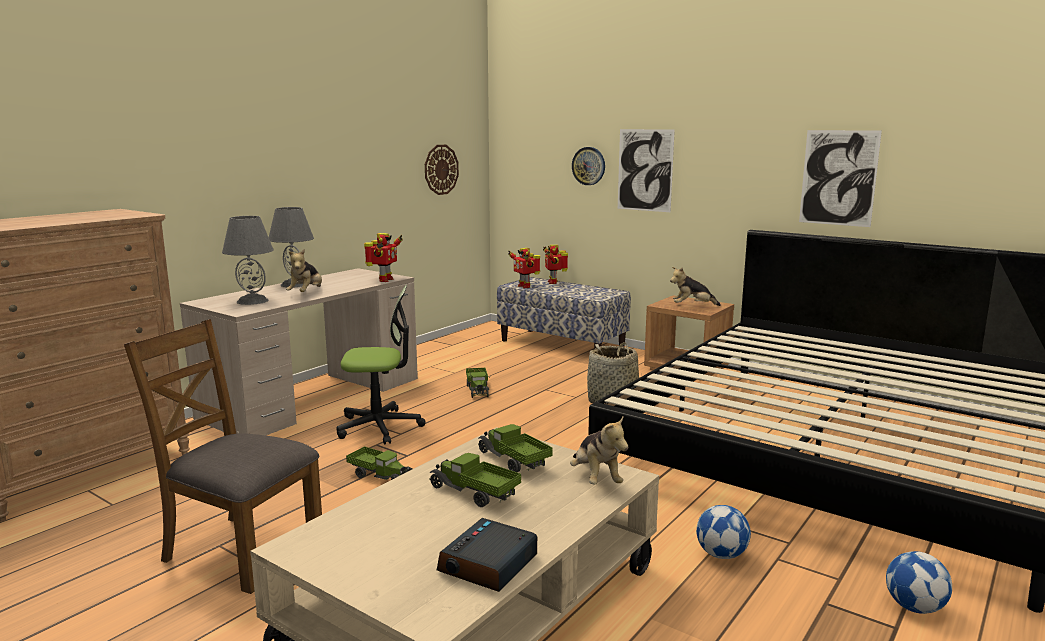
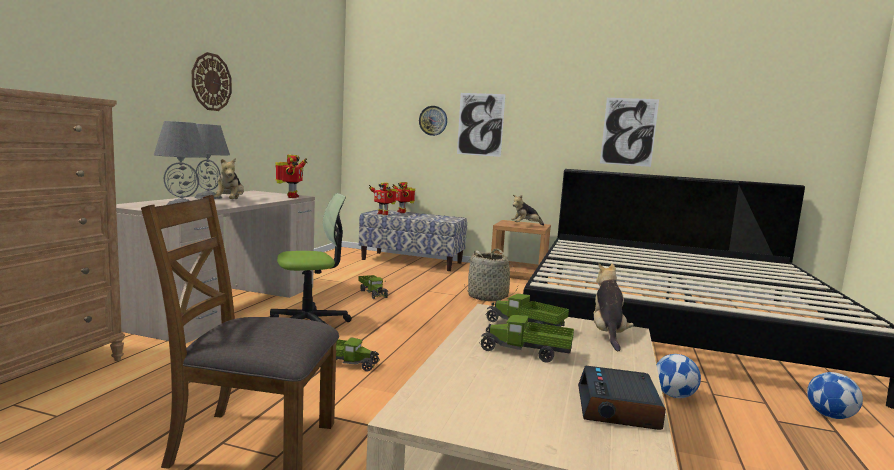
camera: 20 degrees left, 5 degrees down
wall clock [425,145,459,195] -> wall clock moved to [192,52,232,111]
plush toy [570,416,628,485] -> plush toy turned 135 degrees counterclockwise [593,263,634,352]

